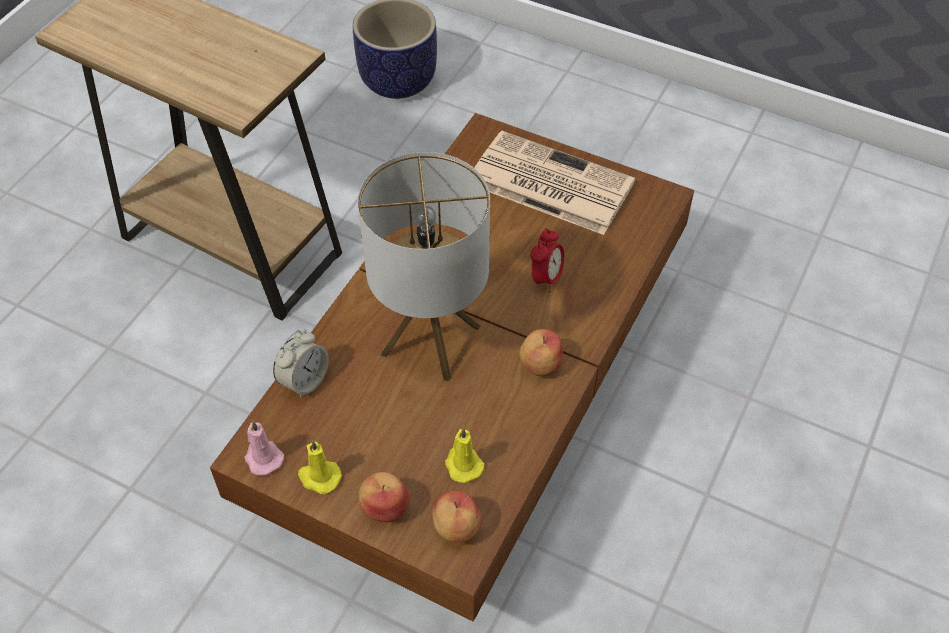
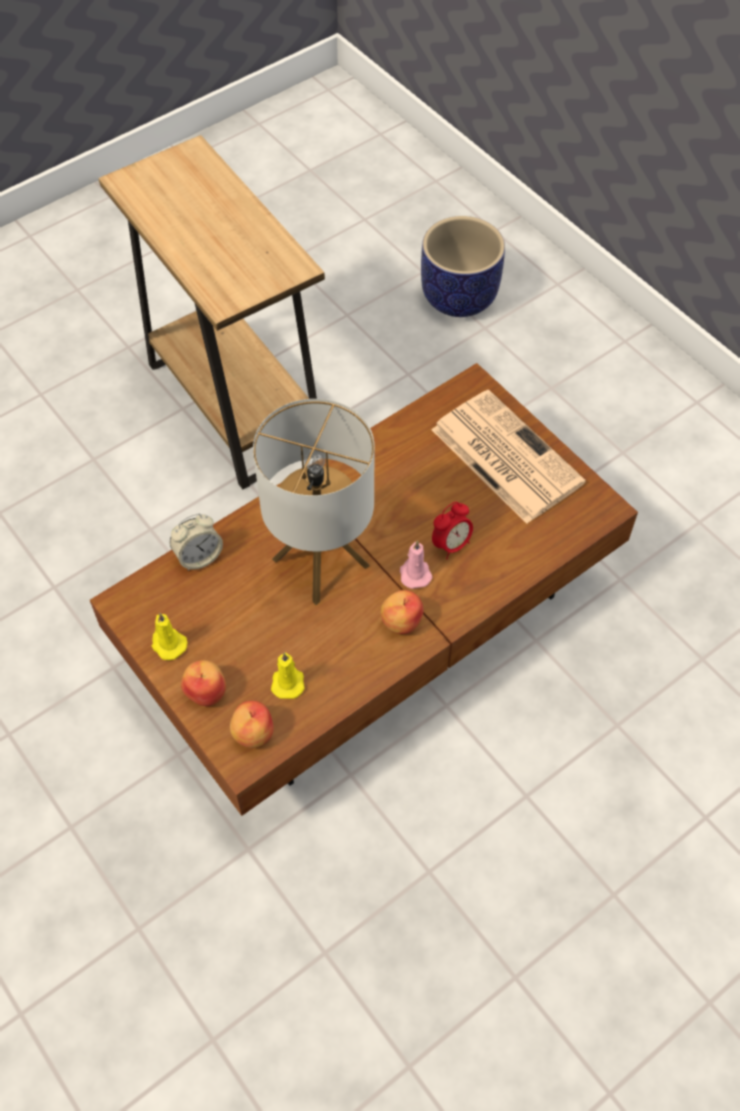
camera: 25 degrees right, 5 degrees up
pink candle [244,420,284,476] -> pink candle moved to [400,540,432,589]

